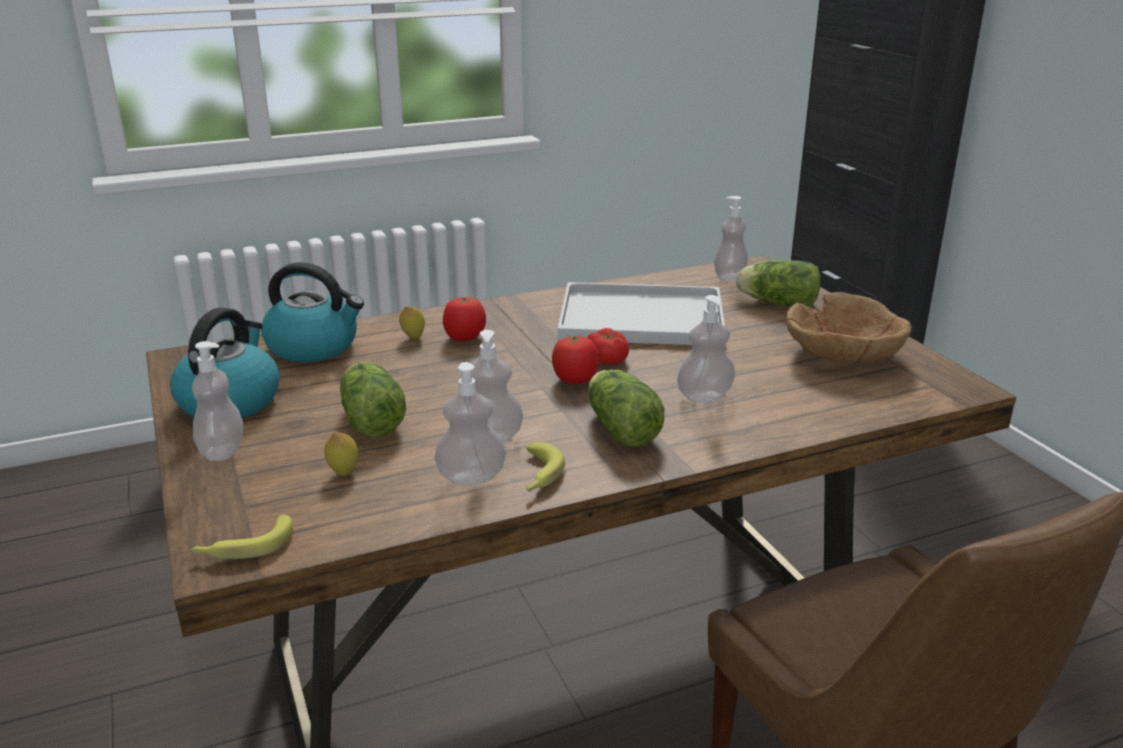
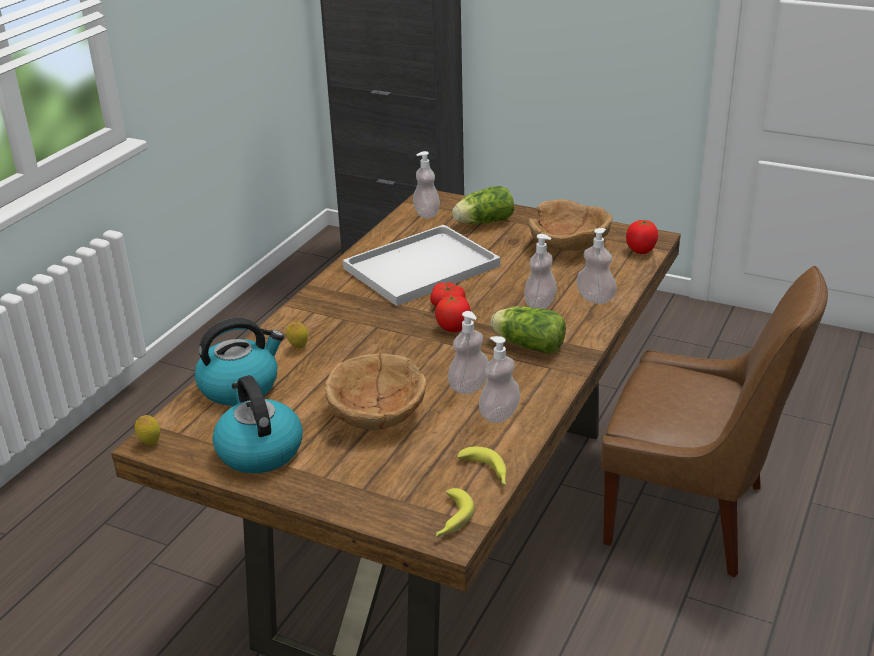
camera: 40 degrees left, 5 degrees up
soap dispenser [192,341,243,461] -> soap dispenser moved to [576,228,617,304]
lemon [324,432,358,476] -> lemon moved to [135,415,160,445]
lettuce [340,362,406,437] -> brown bowl [325,353,427,430]
tomato [443,296,486,341] -> tomato moved to [626,220,658,254]
banana [526,442,565,492] -> banana moved to [457,447,507,485]

